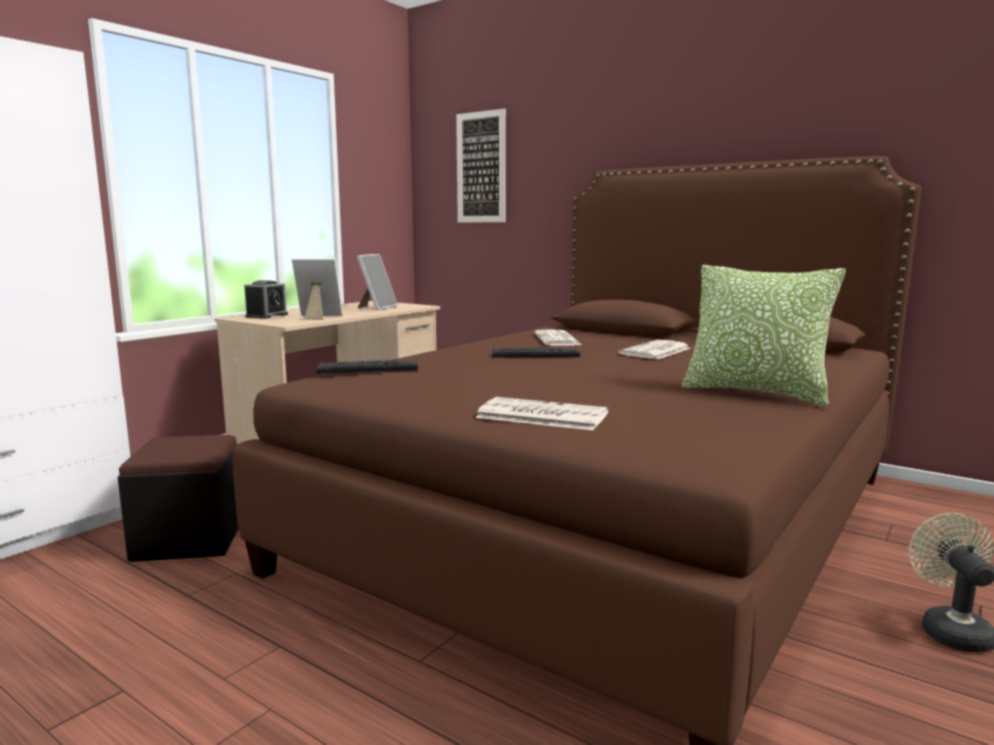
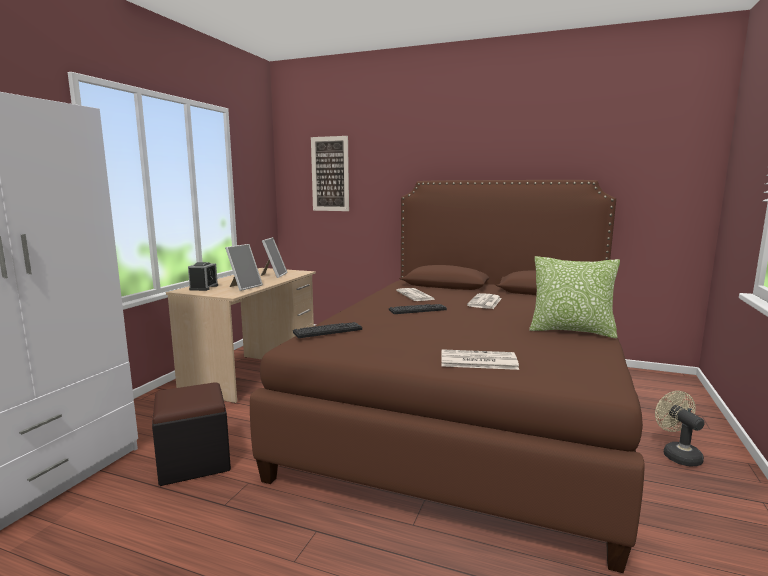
camera: 15 degrees left, 0 degrees up
picture frame [292,258,343,320] -> picture frame turned 135 degrees clockwise [225,244,263,291]

